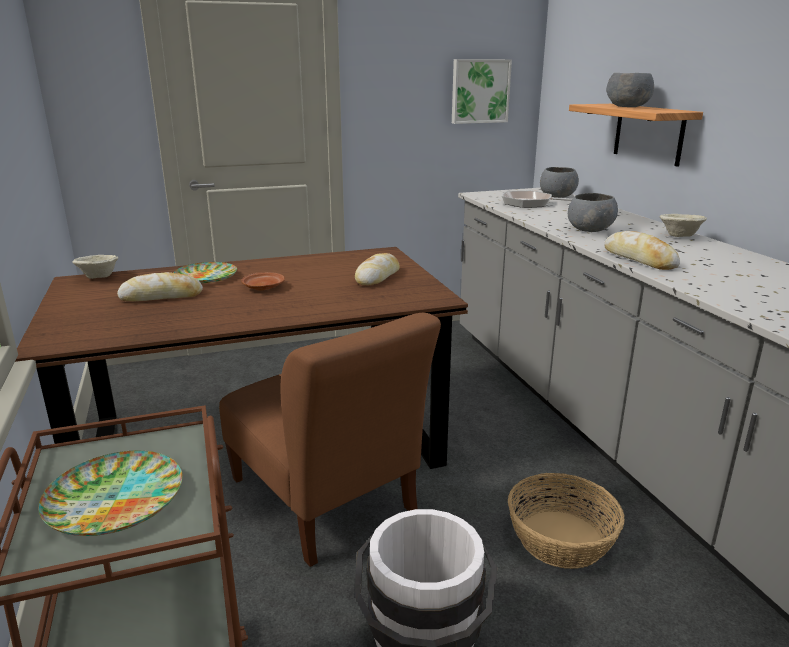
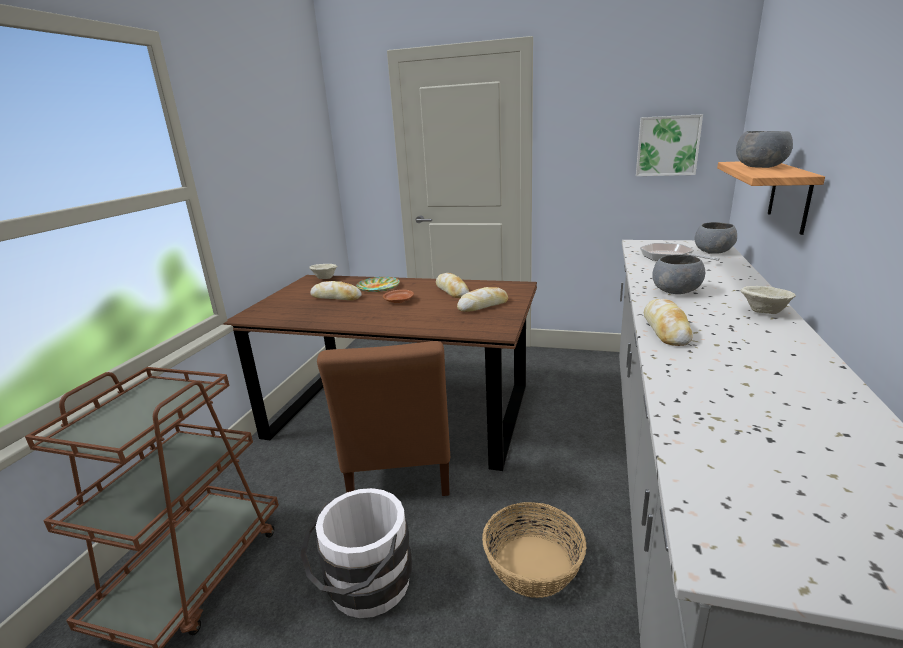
camera: 35 degrees right, 0 degrees up
plate [38,450,183,536] -> none
none -> bread [436,273,469,298]

